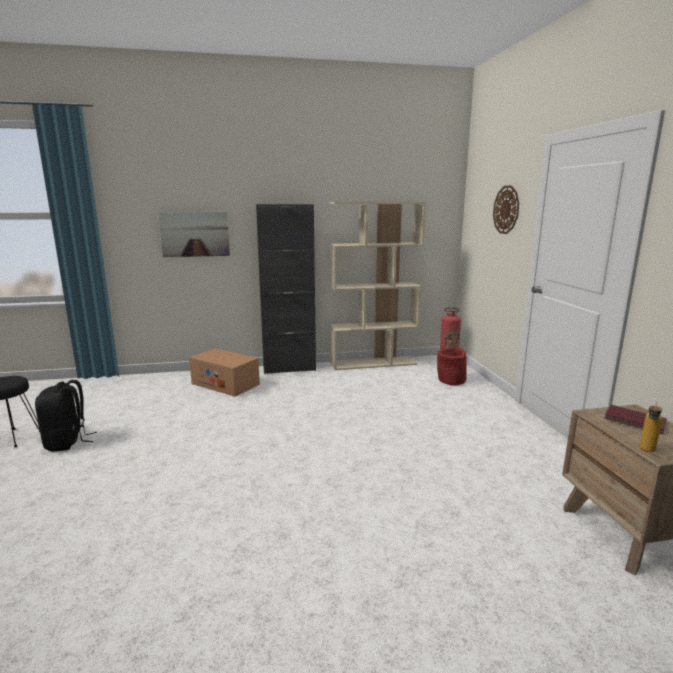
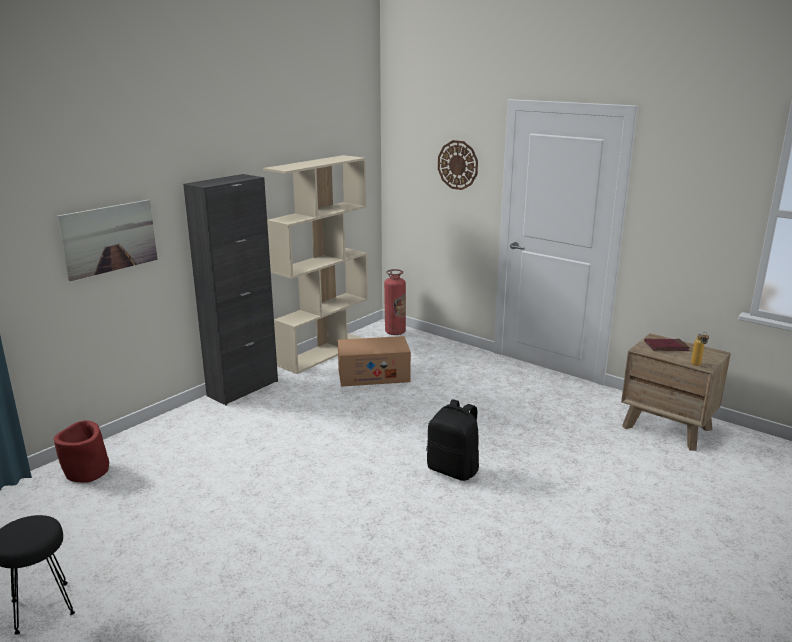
camera: 40 degrees left, 5 degrees up
black backpack [35,380,97,452] -> black backpack moved to [427,399,479,481]
cardboard box [189,348,260,397] -> cardboard box moved to [338,336,411,387]
red planter [437,347,467,385] -> red planter moved to [53,420,109,483]

